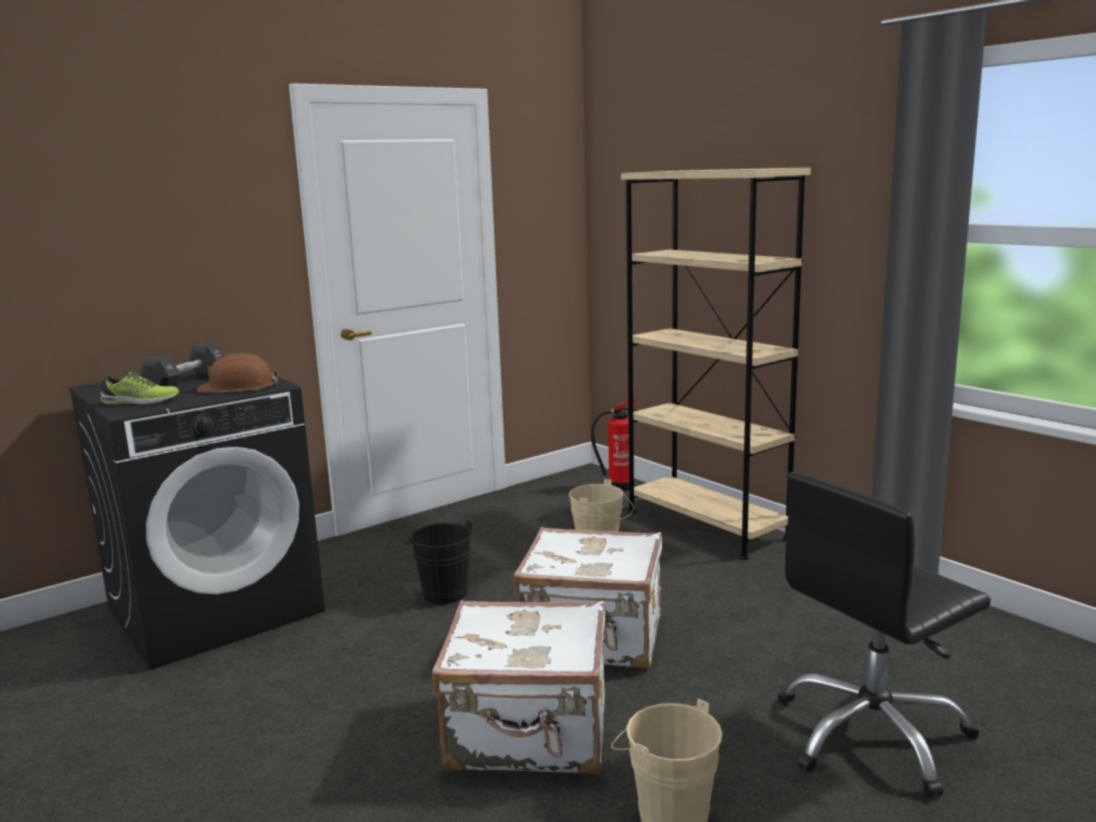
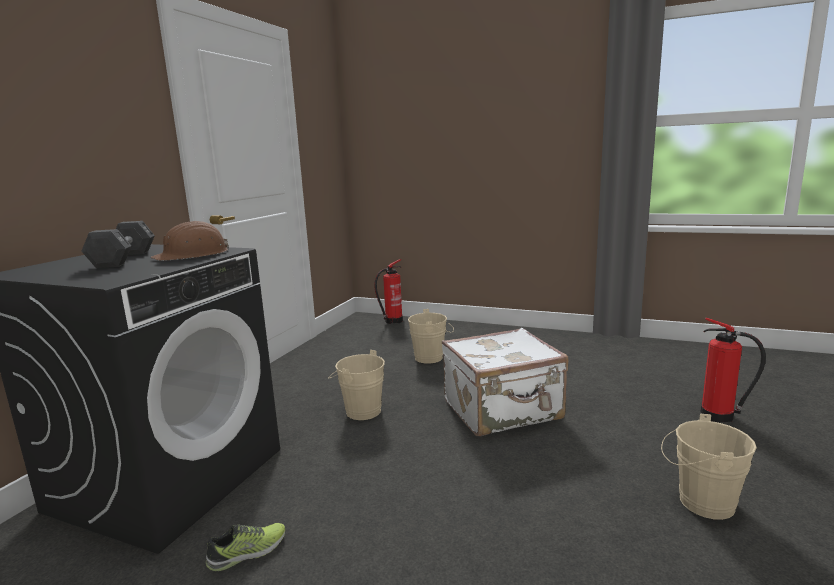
camera: 30 degrees left, 0 degrees up
shoe [100,370,179,405] -> shoe moved to [206,523,285,572]
black bucket [406,520,472,605] -> beige bucket [328,350,385,420]
white suitcase [432,600,605,774] -> none
beige bookcase [621,167,811,560] -> none
black office chair [777,472,991,798] -> fire extinguisher [701,318,766,423]

